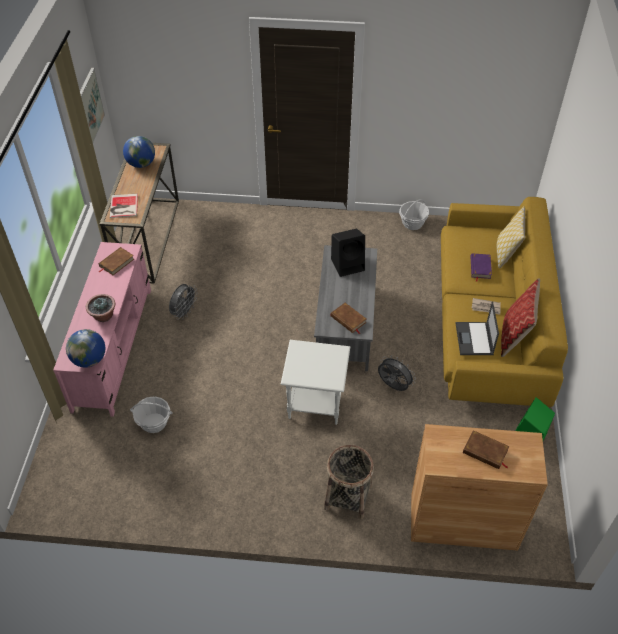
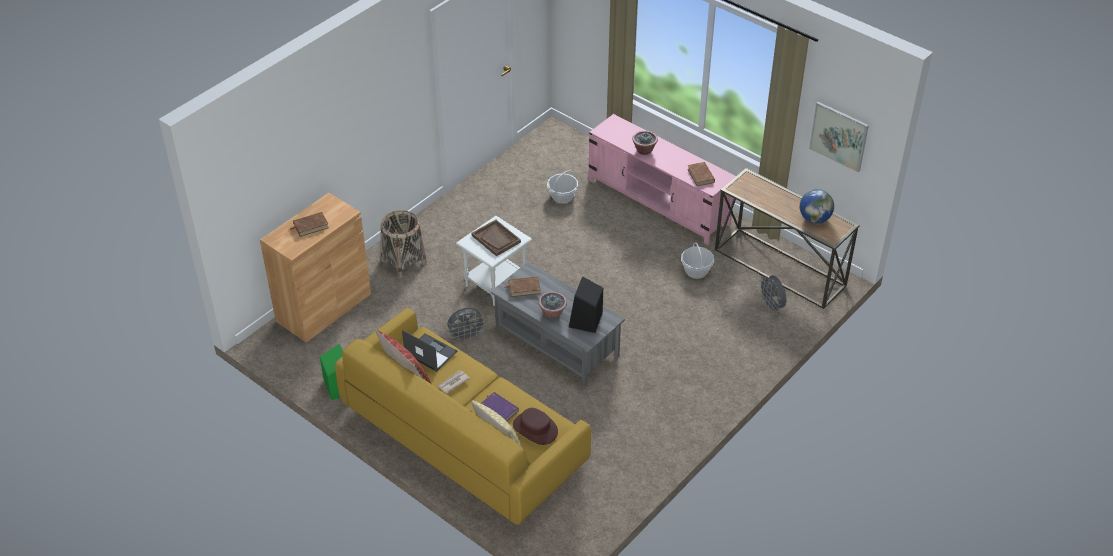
camera: 125 degrees right, 5 degrees down
globe [66,329,105,368] -> none
book [110,193,138,218] -> none
grey fan [169,284,197,320] -> grey fan moved to [759,275,786,312]
basket [399,199,429,230] -> basket moved to [681,242,714,279]
none -> brown tray [472,220,521,256]
none -> brown hat [513,408,558,445]
none -> potted plant [538,291,567,319]

